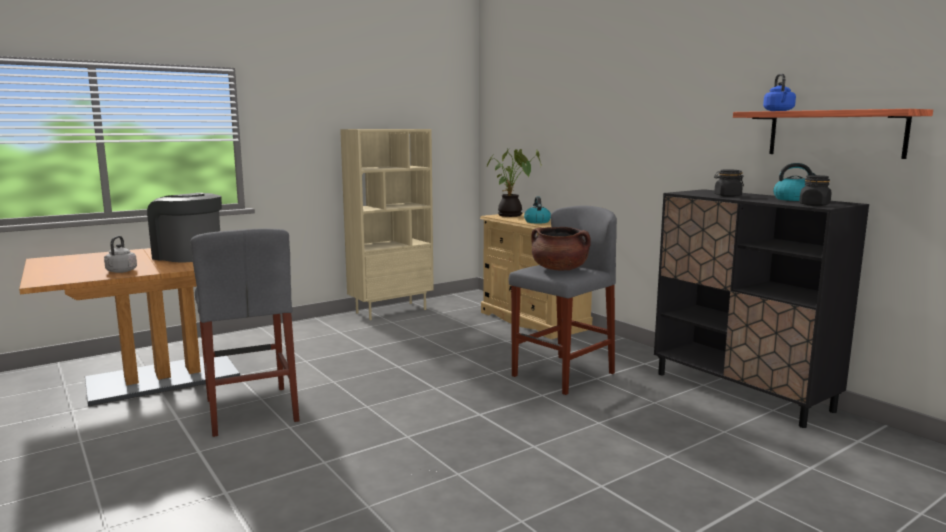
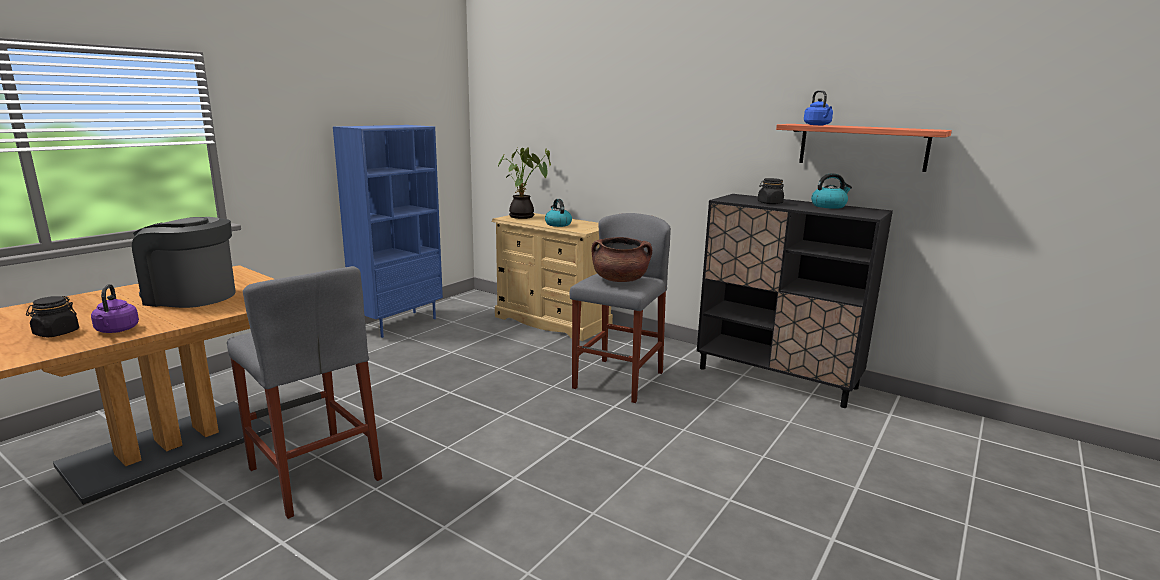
camera: 20 degrees left, 5 degrees up
grey kettle [104,236,137,273] -> purple kettle [91,284,139,333]
beige bookcase [340,129,434,320] -> blue bookcase [333,125,443,338]
black jar [799,175,831,206] -> black jar moved to [26,296,79,337]

